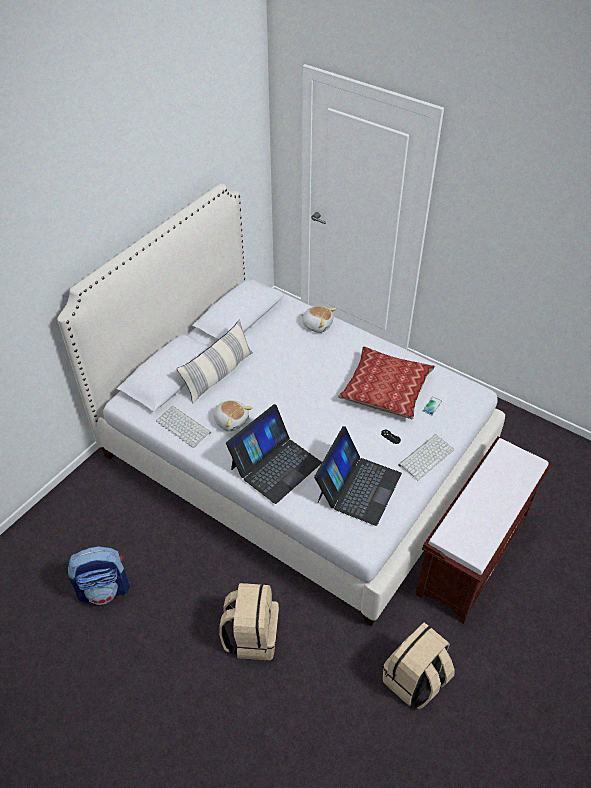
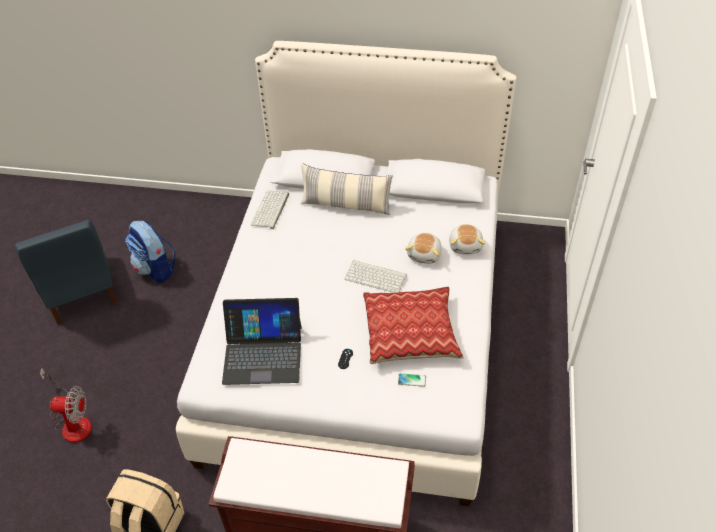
camera: 65 degrees right, 0 degrees up
plush toy [213,400,252,432] -> plush toy moved to [405,233,442,264]
beige backpack [219,583,279,660] -> none
laptop [226,404,322,504] -> none
keyboard [398,434,454,480] -> keyboard moved to [345,260,407,293]
none -> blue chair [15,219,117,325]
none -> fan [40,368,92,443]

